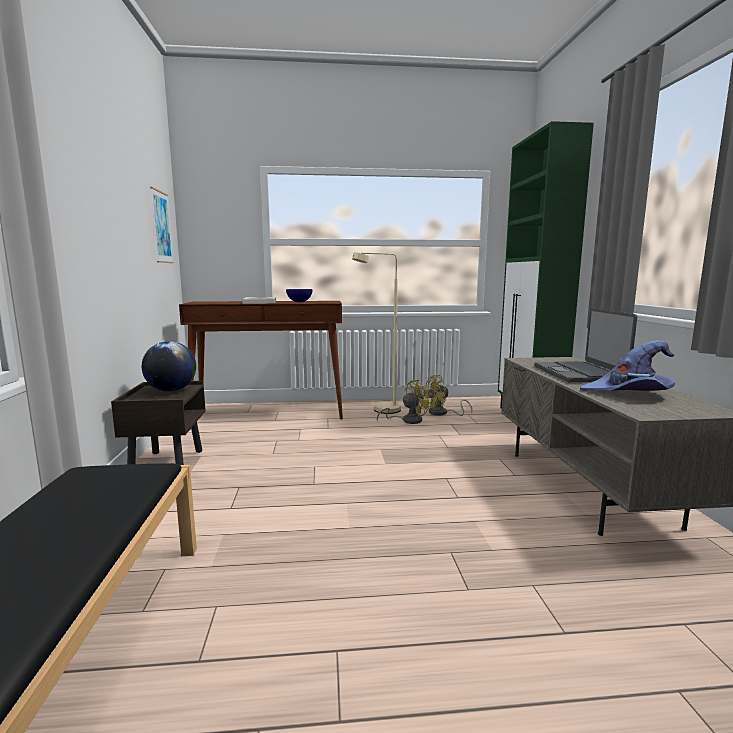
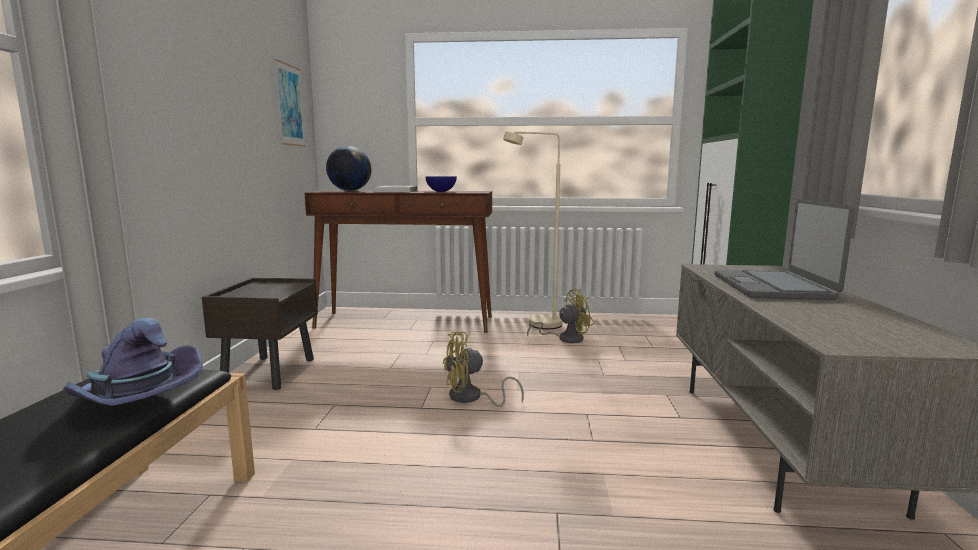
camera: 10 degrees right, 0 degrees up
globe [142,341,196,392] -> globe moved to [326,146,371,191]
yellow fan [422,375,472,416] -> yellow fan moved to [443,332,524,407]
purple hat [580,340,675,391] -> purple hat moved to [63,318,203,406]

